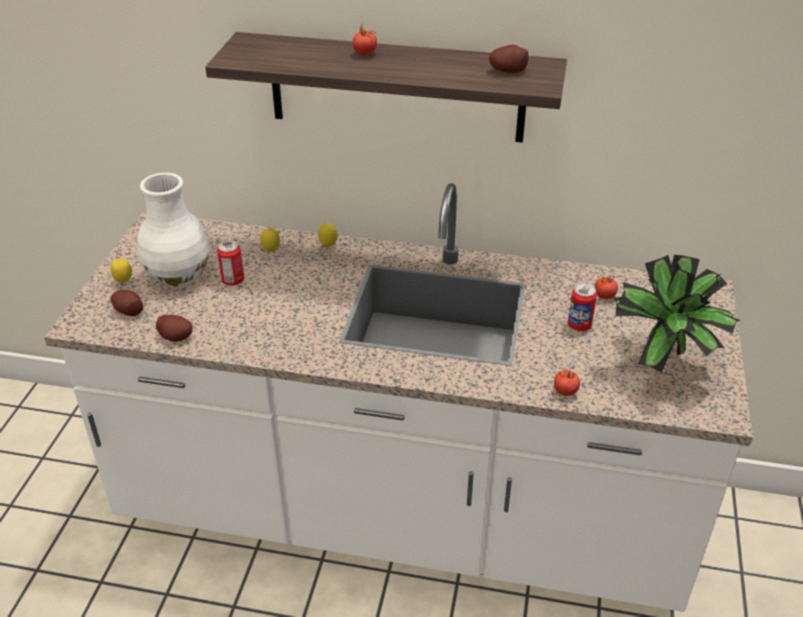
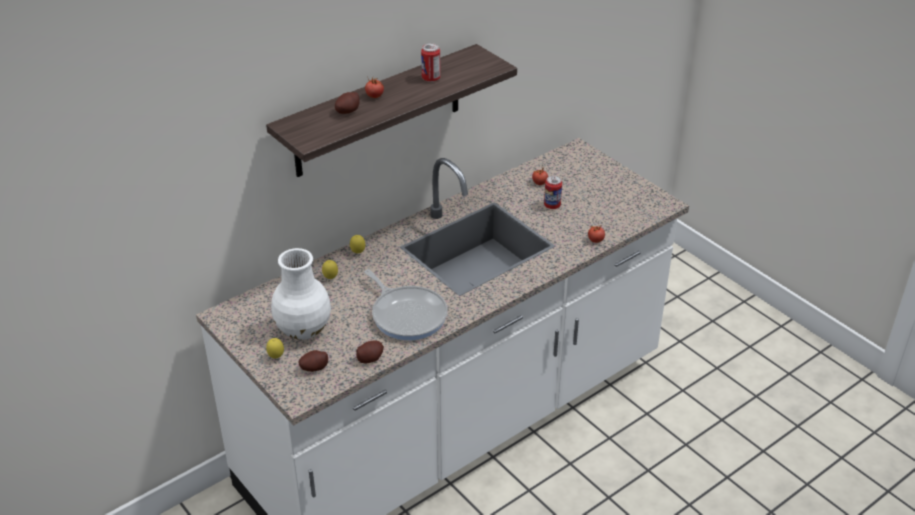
camera: 50 degrees left, 0 degrees up
can [217,240,244,286] -> can moved to [421,43,441,82]
potato [489,45,529,73] -> potato moved to [335,92,359,114]
potted plant [613,255,741,373] -> none
none -> frying pan [364,269,448,340]

